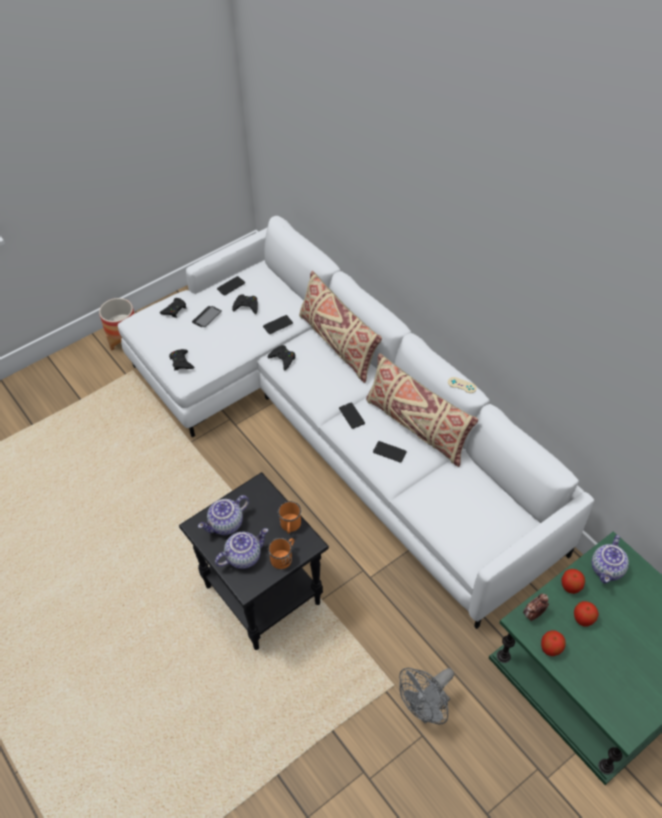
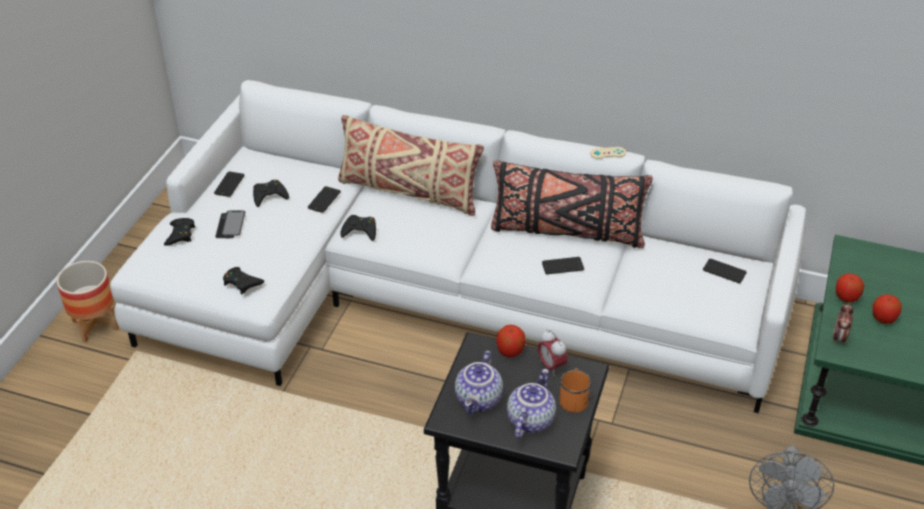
camera: 35 degrees left, 10 degrees down
orange mug [278,501,301,533] -> alarm clock [538,330,568,376]
phone [339,403,365,429] -> phone moved to [703,259,747,283]
beige pillow [366,353,478,467] -> black pillow [491,160,653,248]
apple [541,631,566,656] -> apple moved to [496,325,526,357]
teapot [592,535,629,583] -> none

